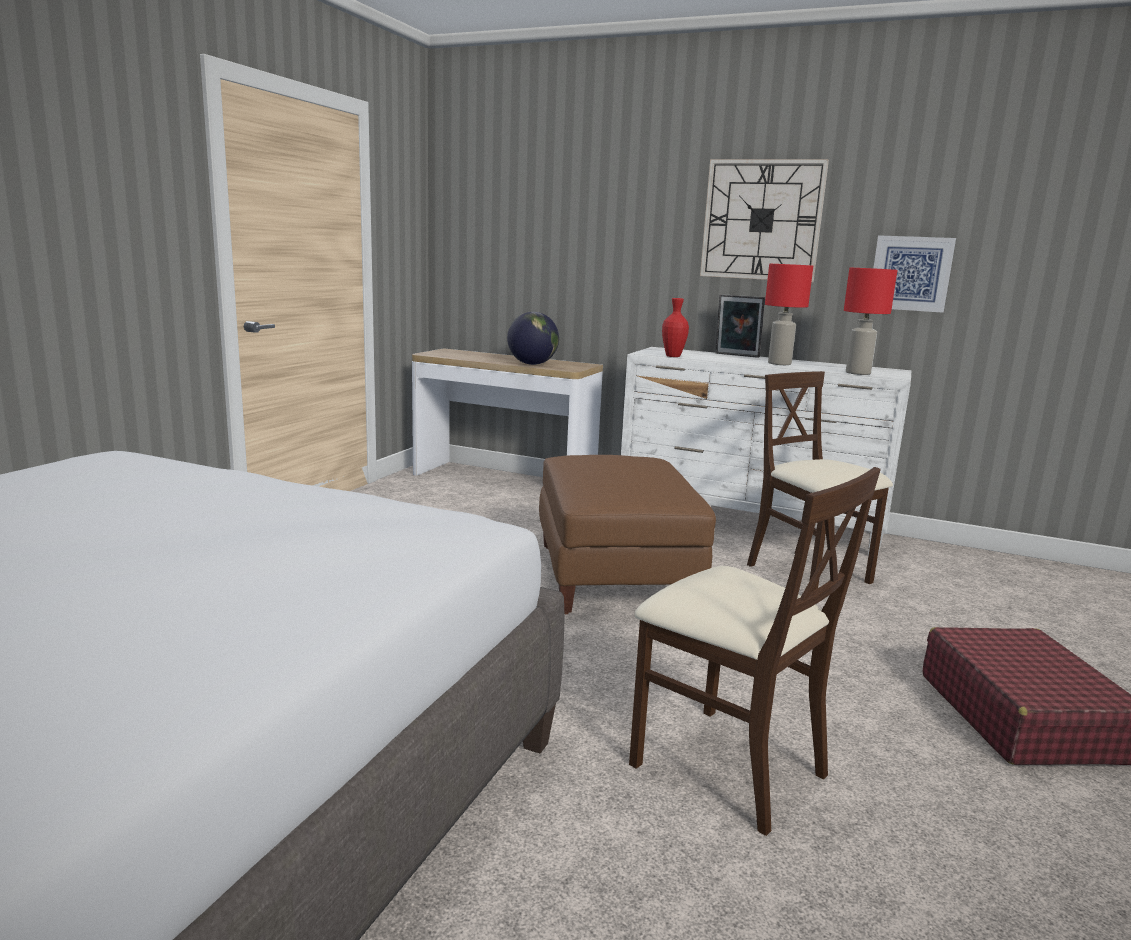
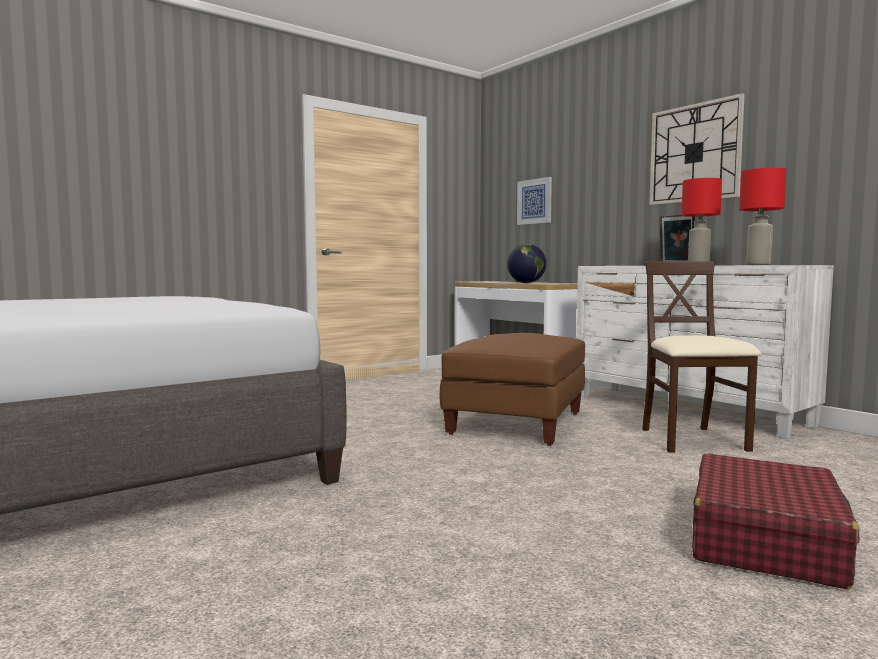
camera: 30 degrees right, 10 degrees down
beige chair [629,467,881,836] -> none
red vase [662,298,689,357] -> none
picture [874,235,956,313] -> picture moved to [517,177,552,225]

